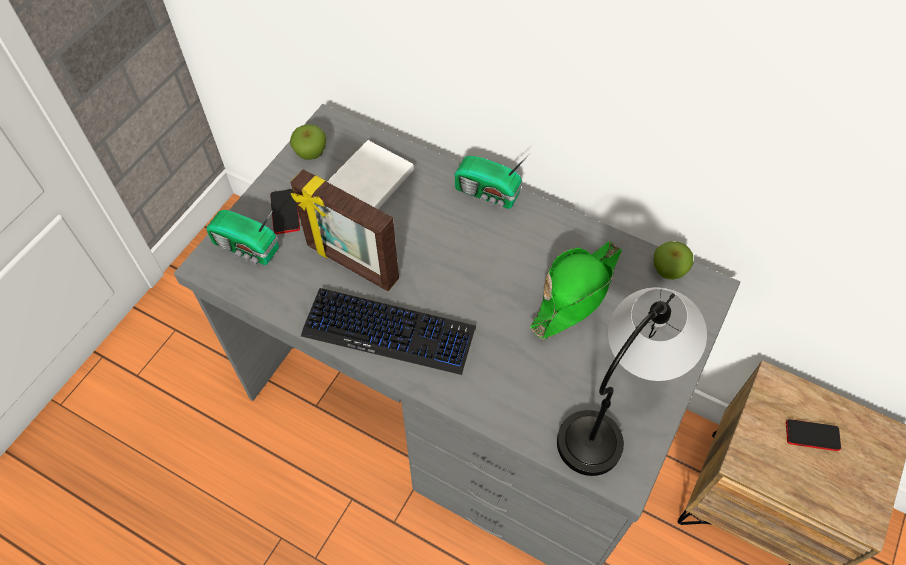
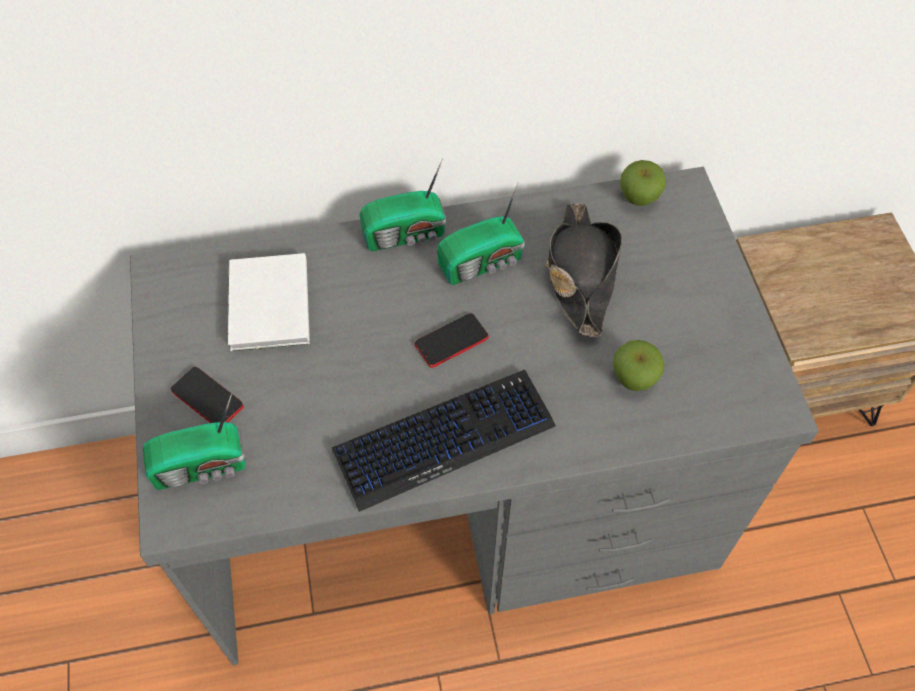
camera: 40 degrees left, 0 degrees up
apple [290,124,326,160] -> apple moved to [613,340,665,391]
picture frame [291,169,399,291] -> none
green hat [530,241,622,340] -> black hat [546,202,622,337]
table lamp [557,287,707,476] -> none
phone [786,419,841,451] -> phone moved to [414,313,489,368]
none -> radio [437,183,525,285]

